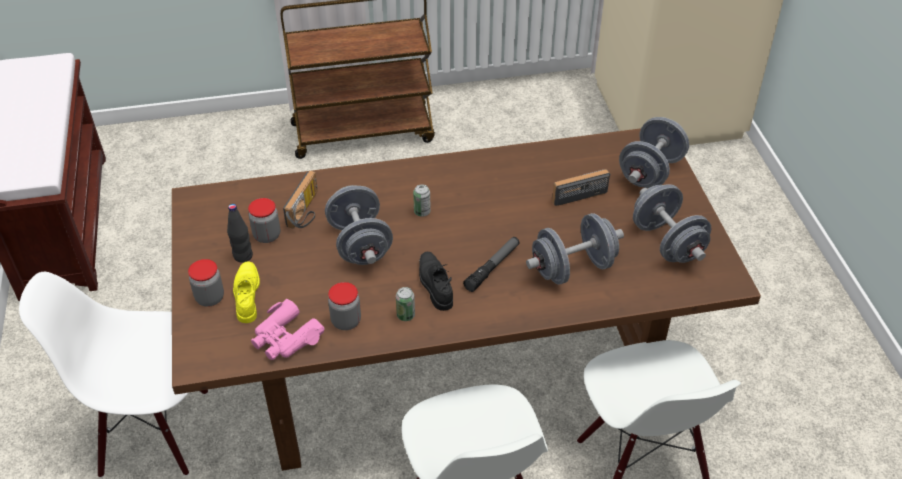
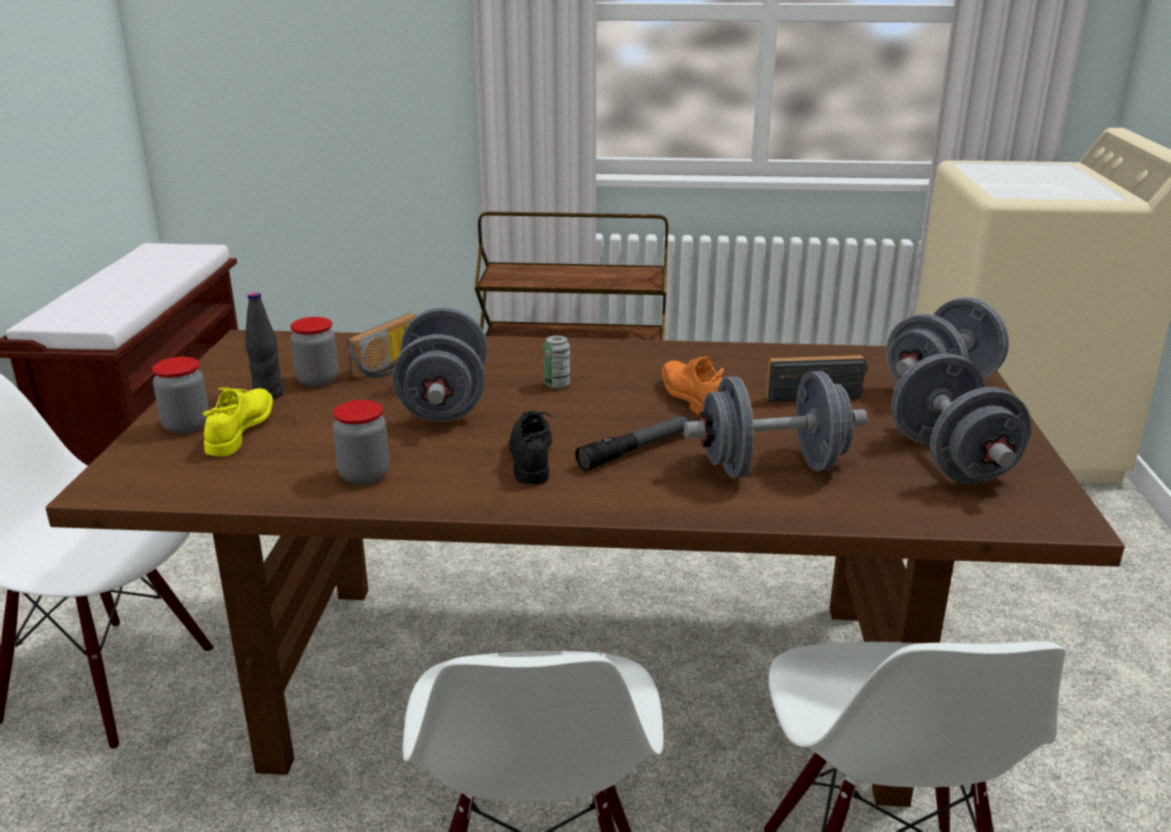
camera: 15 degrees right, 20 degrees down
pink binoculars [251,299,325,360] -> none
can [396,287,415,321] -> none
none -> orange shoe [661,356,724,415]

